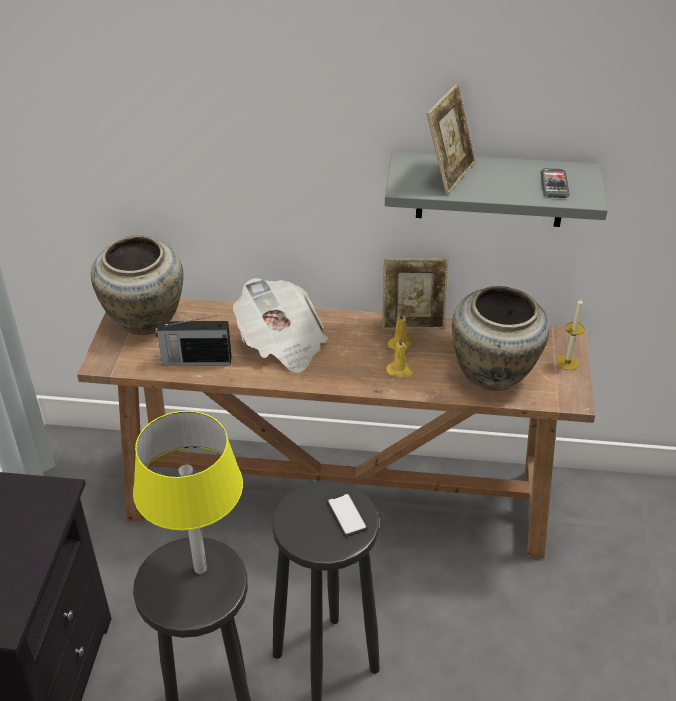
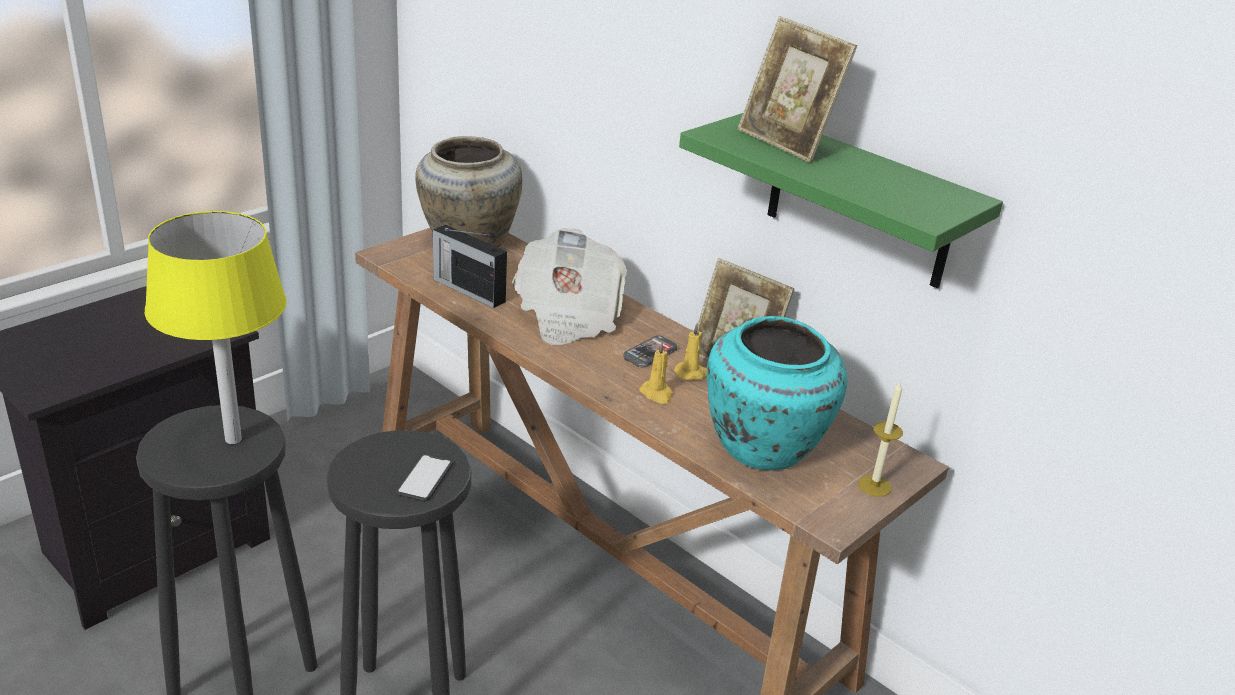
camera: 35 degrees right, 10 degrees down
grey shelf [385,152,608,227] -> green shelf [679,113,1003,289]
picture frame [427,83,476,195] -> picture frame turned 75 degrees clockwise [737,16,857,163]
beige vase [452,286,550,391] -> turquoise vase [707,316,847,470]
phone [541,168,570,198] -> phone moved to [623,335,677,368]

